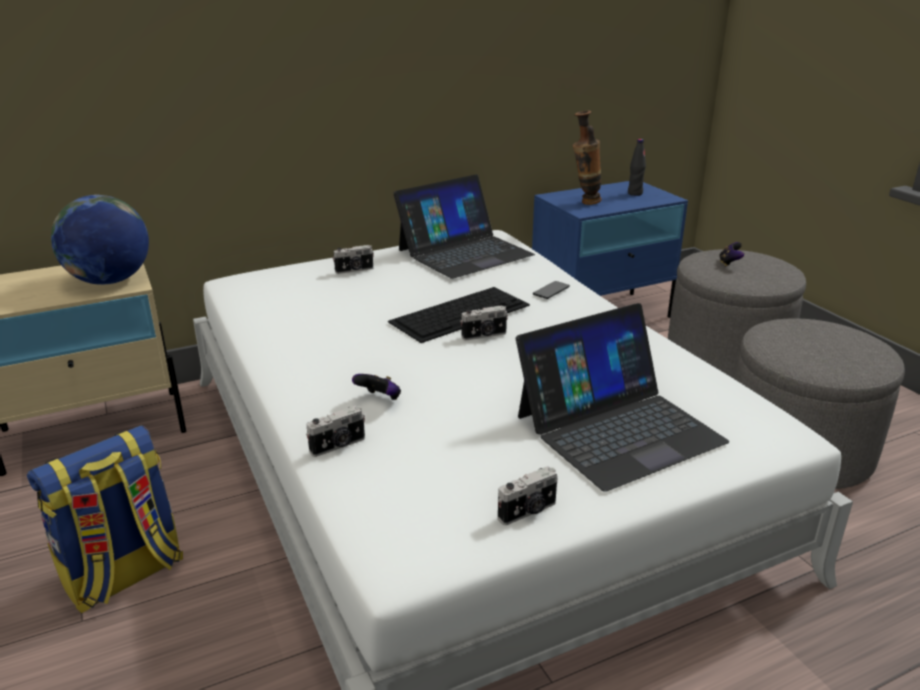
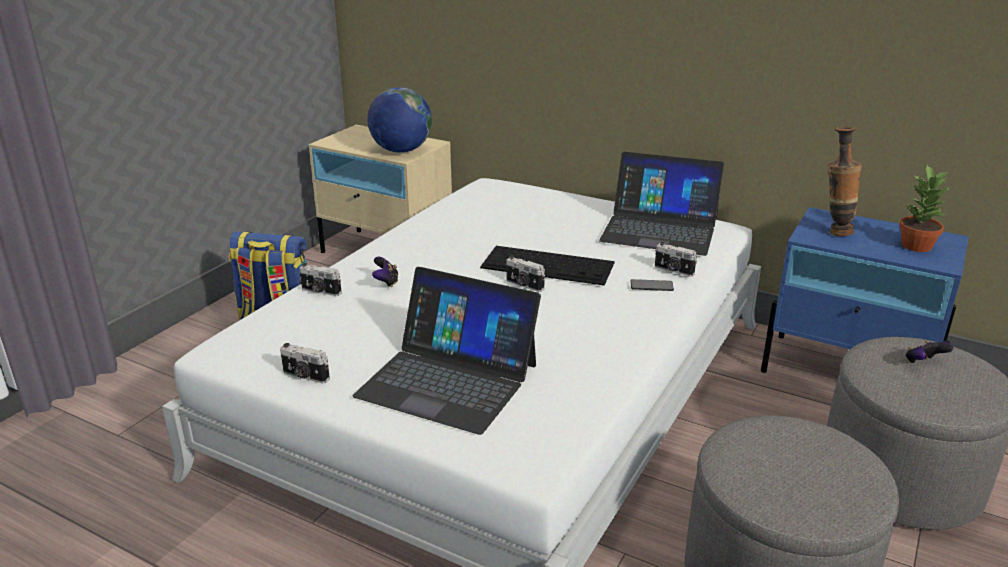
camera: 55 degrees right, 0 degrees up
camera [333,245,374,274] -> camera moved to [655,242,697,277]
black bottle [628,139,646,196] -> potted plant [899,165,952,252]

